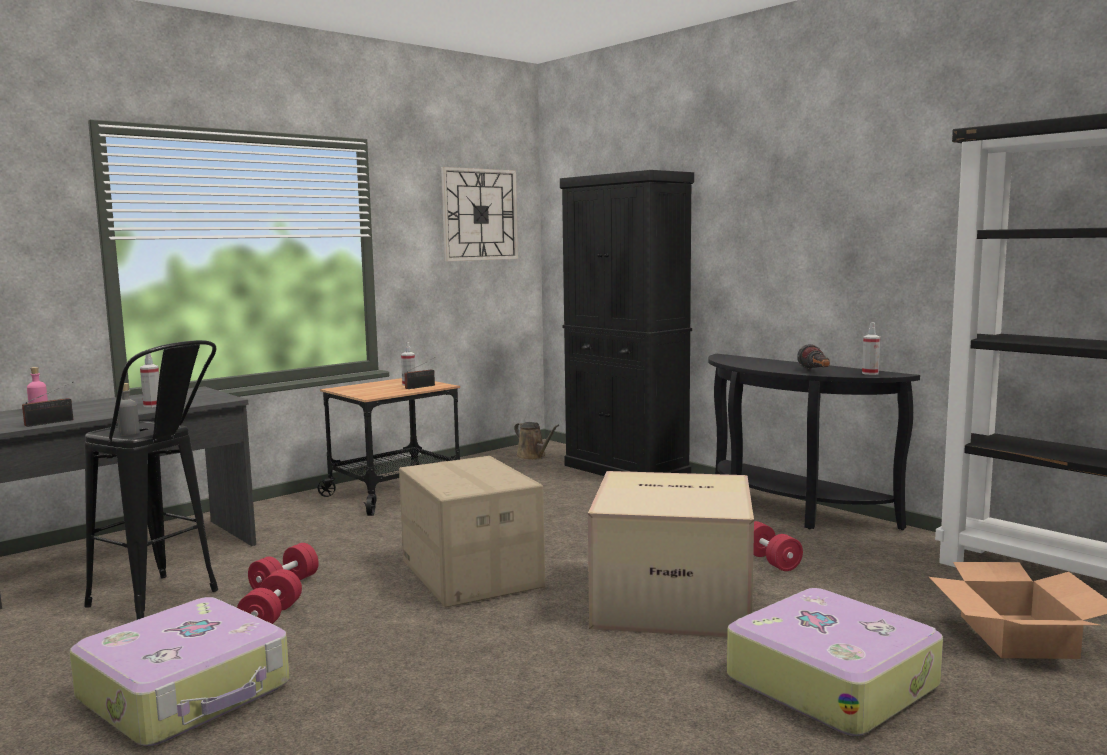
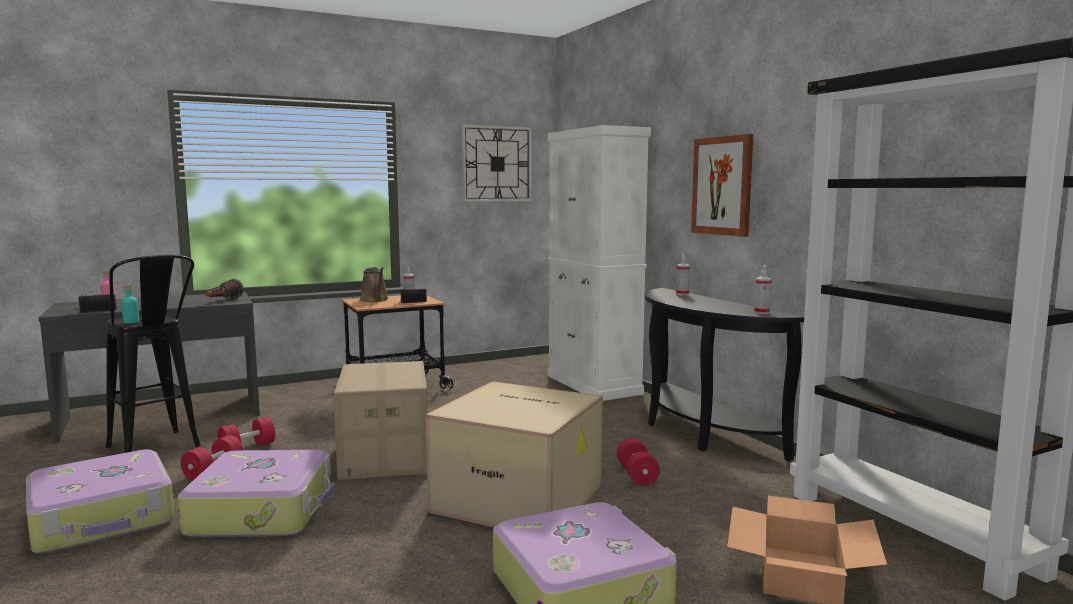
camera: 15 degrees right, 0 degrees up
grey bottle [117,383,140,435] -> turquoise bottle [121,285,139,323]
spray bottle [140,353,159,407] -> spray bottle moved to [676,254,690,295]
brown watering can [514,422,559,460] -> brown watering can moved to [360,267,389,302]
black cabinet [560,170,694,476] -> white cabinet [548,125,651,401]
flashlight [797,344,830,369] -> flashlight moved to [206,279,244,299]
none -> suitcase [178,450,335,537]
none -> picture [691,134,753,237]

